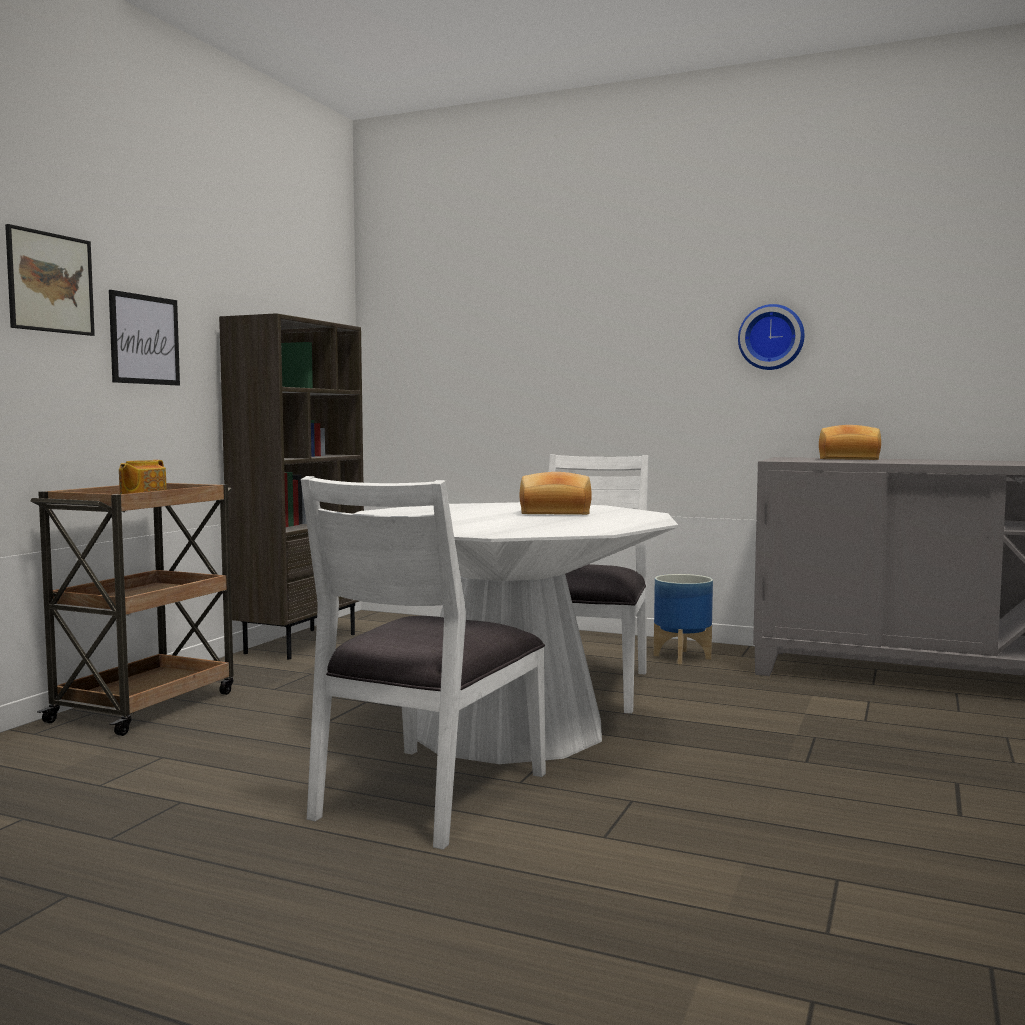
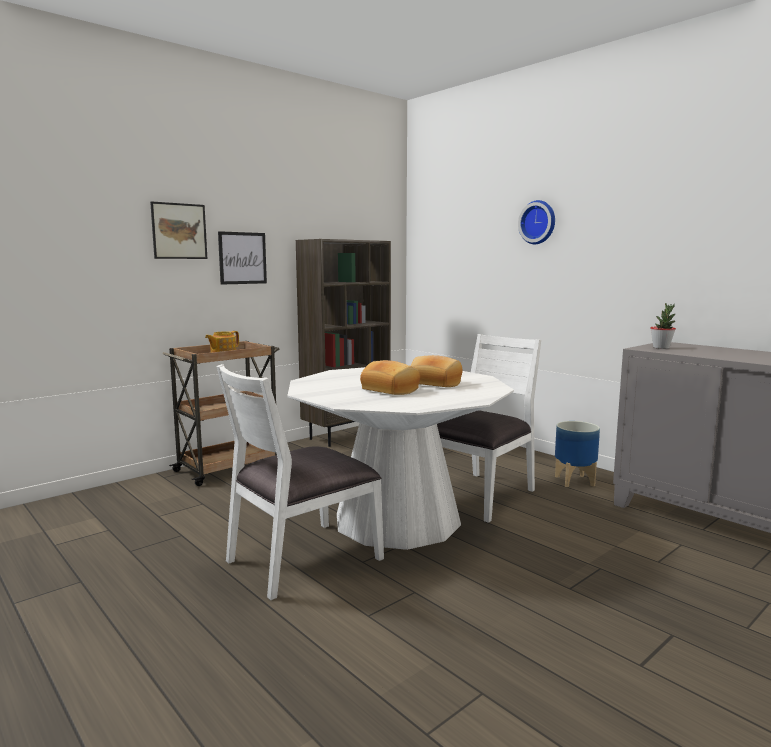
camera: 25 degrees right, 5 degrees up
wall clock [738,304,805,370] -> wall clock moved to [518,200,555,244]
bread [819,425,881,460] -> bread moved to [360,360,420,395]
none -> potted plant [650,303,676,349]

